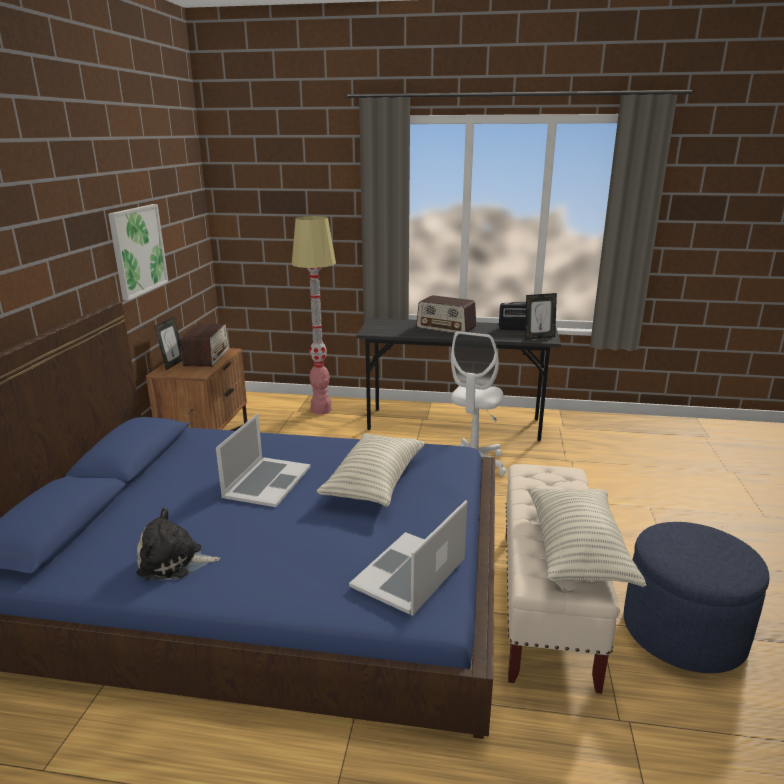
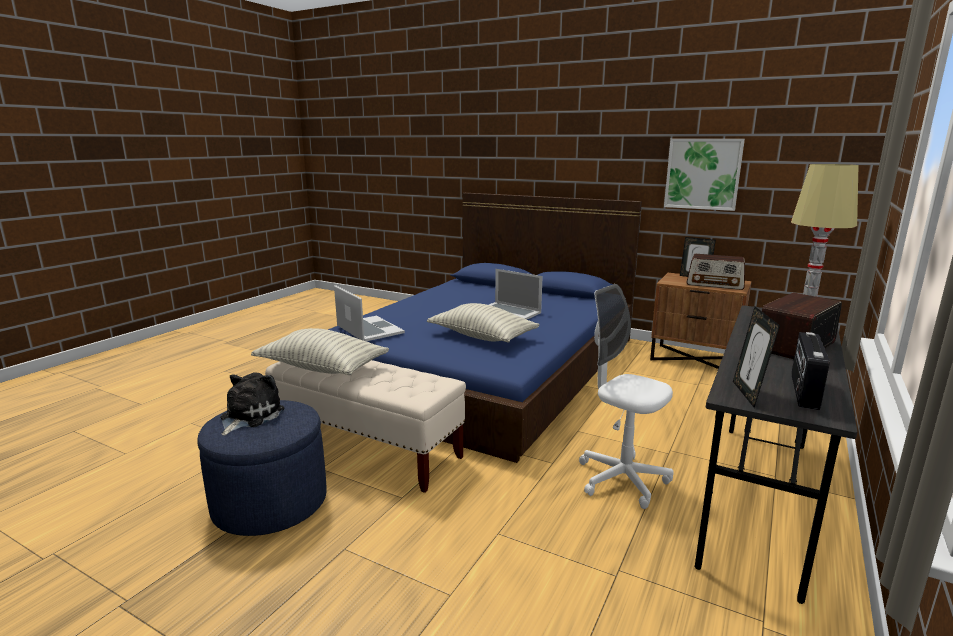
camera: 110 degrees right, 5 degrees down
plush toy [137,507,220,580] -> plush toy moved to [220,372,285,436]

